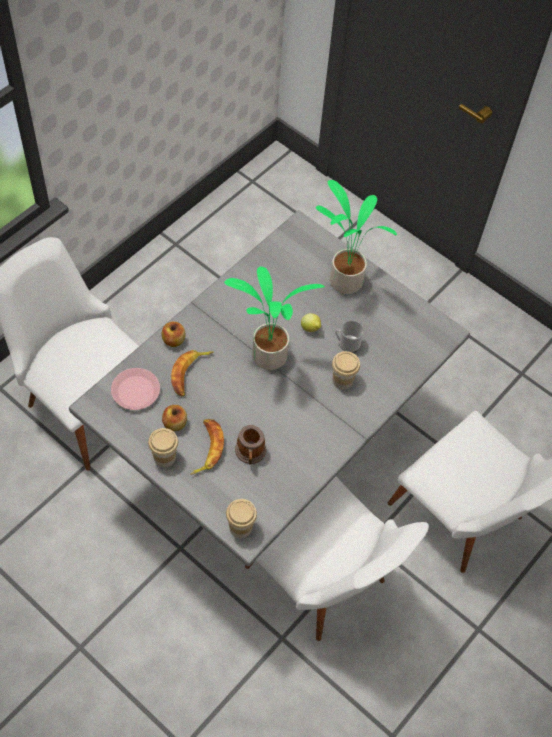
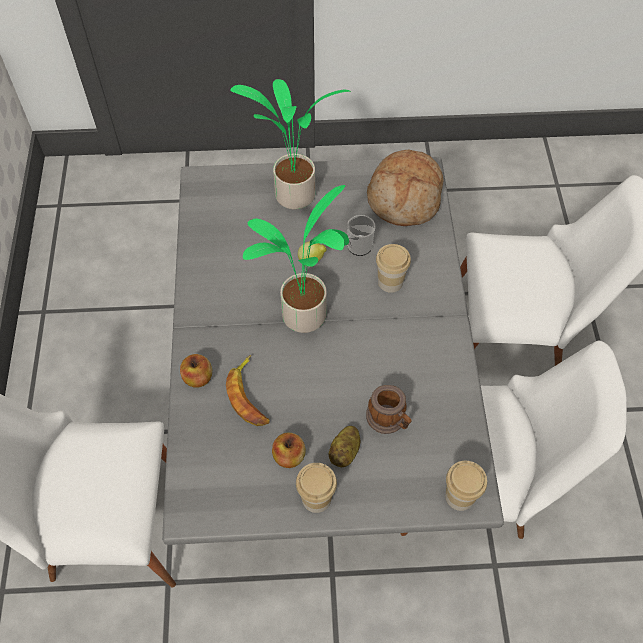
camera: 40 degrees left, 0 degrees up
pink plate [111,368,160,410] -> none
banana [190,419,224,475] -> potato [329,426,360,467]
none -> bread [367,149,444,226]

